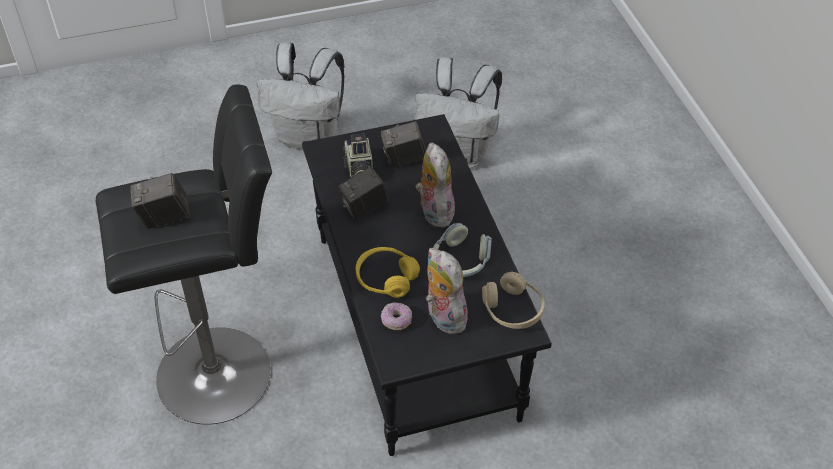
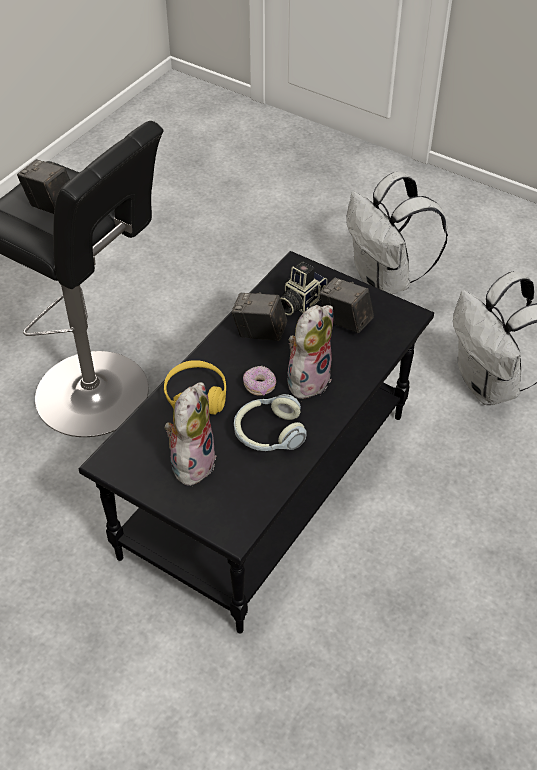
camera: 50 degrees right, 0 degrees up
donut [381,302,412,330] -> donut moved to [243,366,276,396]
beige headphones [482,272,545,329] -> none

